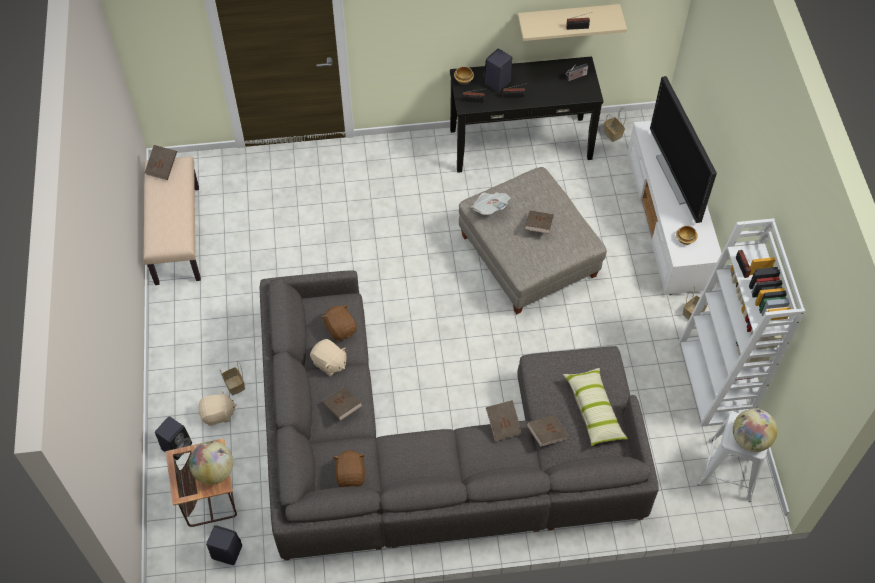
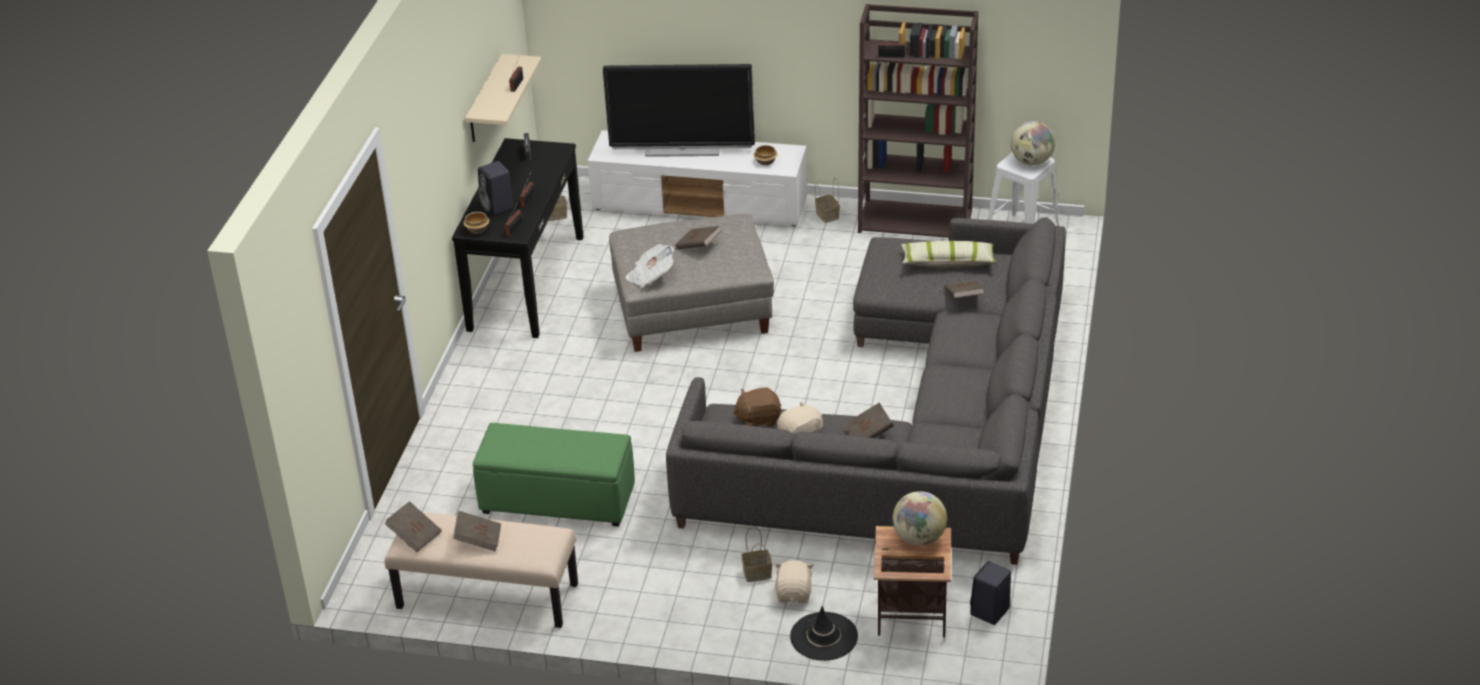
camera: 70 degrees left, 20 degrees down
black speaker [155,416,192,460] -> black hat [790,606,858,661]
brown plush toy [333,450,365,487] -> none
brown book [486,400,522,441] -> brown book moved to [453,511,501,551]
white bookcase [678,218,805,427] -> brown bookcase [858,4,978,238]
none -> green ottoman [473,423,635,527]

